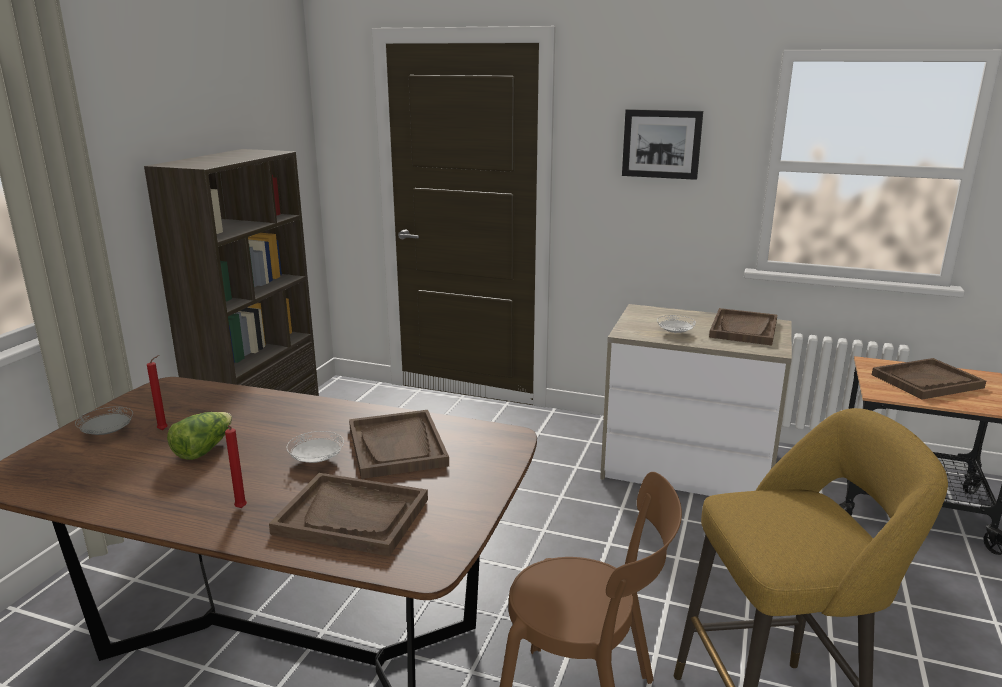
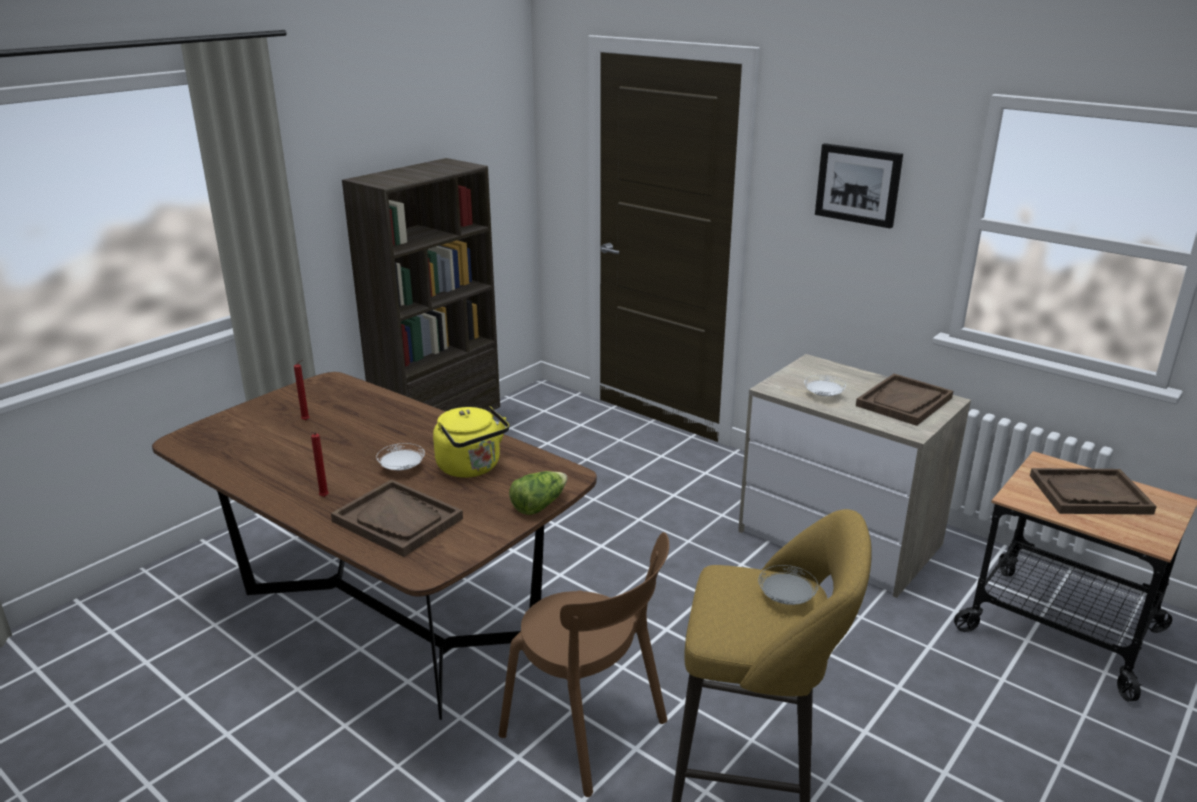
camera: 20 degrees right, 5 degrees up
grey plate [75,406,133,435] -> grey plate moved to [758,565,818,605]
lettuce [167,412,232,460] -> lettuce moved to [509,471,567,515]
brown tray [349,410,449,479] -> yellow kettle [433,406,509,478]

